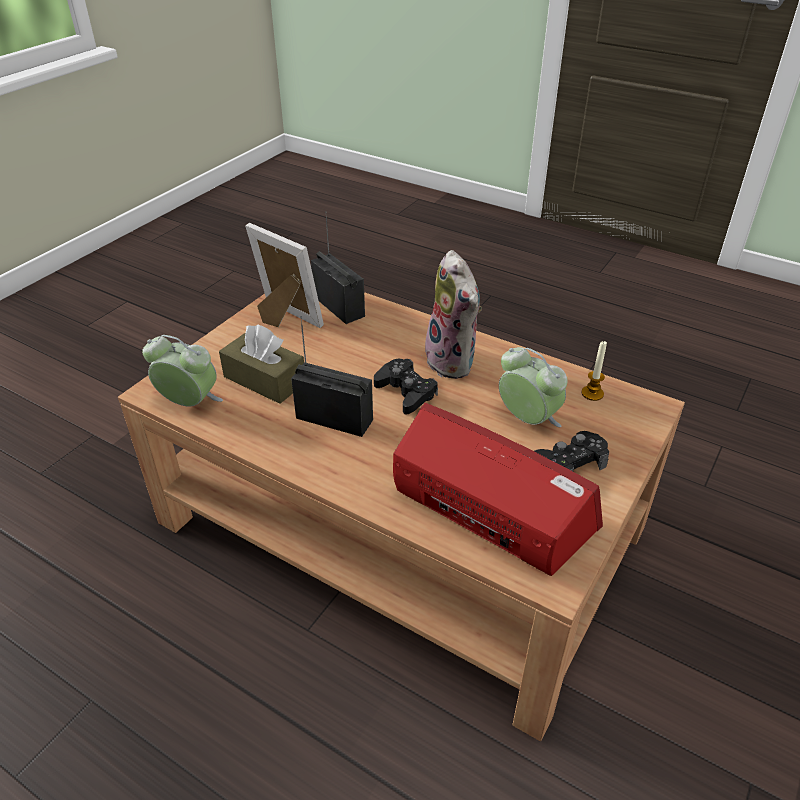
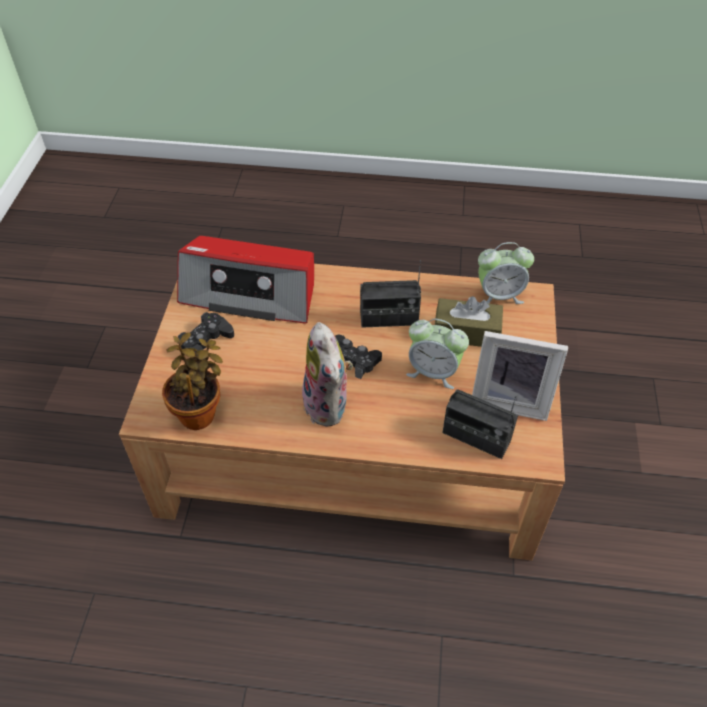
camera: 155 degrees right, 10 degrees up
plush toy [422,250,482,379] -> plush toy turned 150 degrees counterclockwise [302,322,353,426]
alarm clock [499,347,568,427] -> alarm clock moved to [406,319,469,389]
candle [581,341,607,401] -> potted plant [162,333,223,430]

